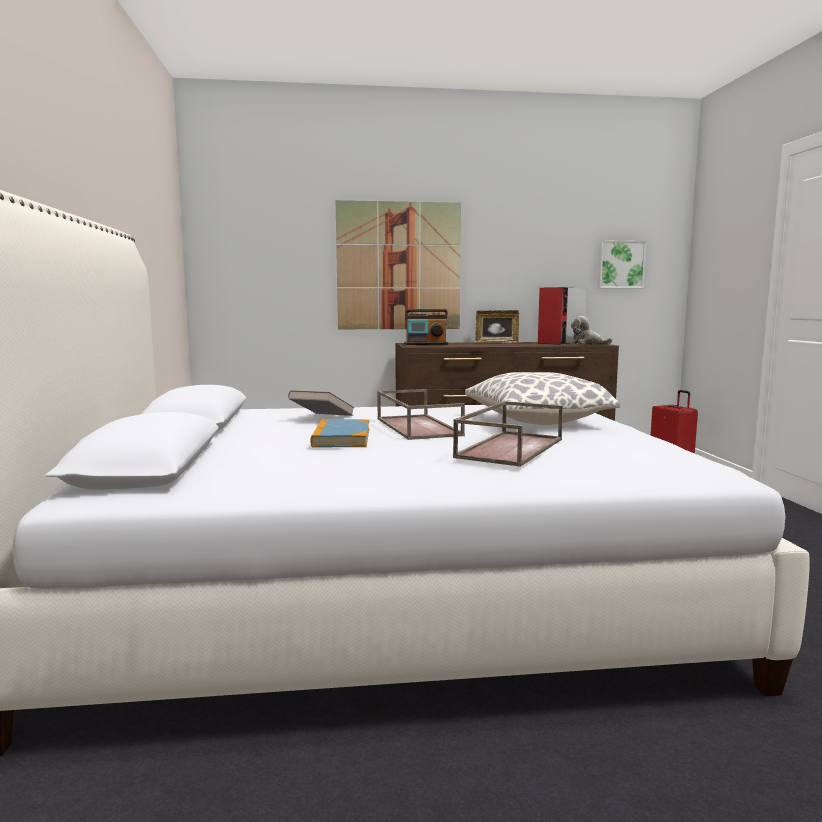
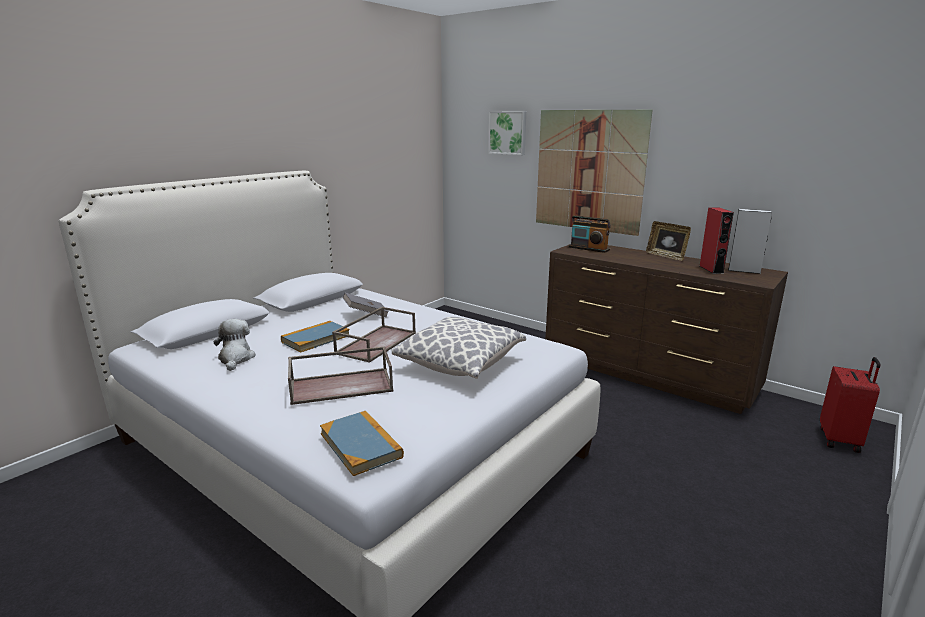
camera: 45 degrees right, 10 degrees up
plush toy [571,316,613,345] -> plush toy moved to [214,319,256,371]
picture [598,240,647,288] -> picture moved to [488,111,526,155]
none -> book [320,411,404,476]

